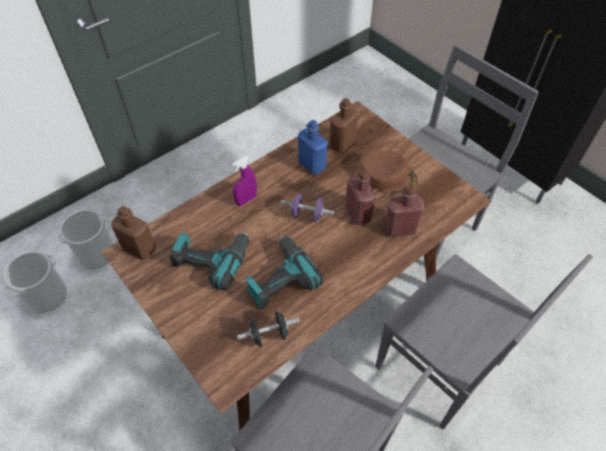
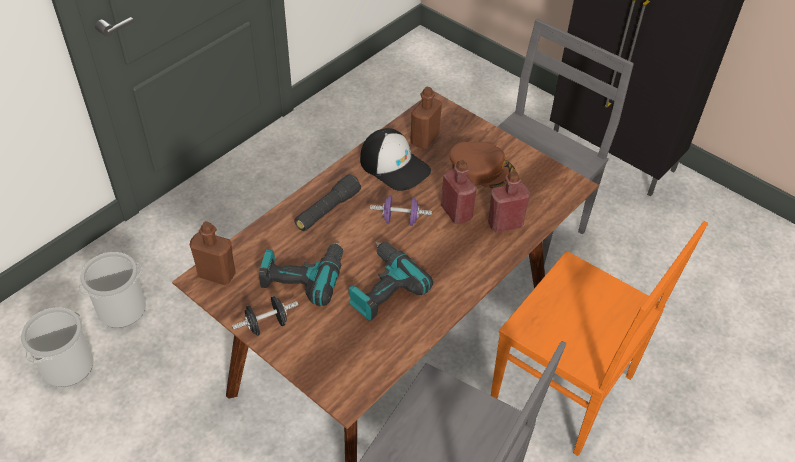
camera: 10 degrees left, 5 degrees down
purple spray bottle [232,156,257,206] -> black flashlight [294,174,361,231]
black dumbbell [237,311,300,347] -> black dumbbell moved to [232,296,298,336]
blue bottle [298,120,328,175] -> cap [360,128,431,191]
grey chair [375,254,593,430] -> orange chair [491,221,708,456]

